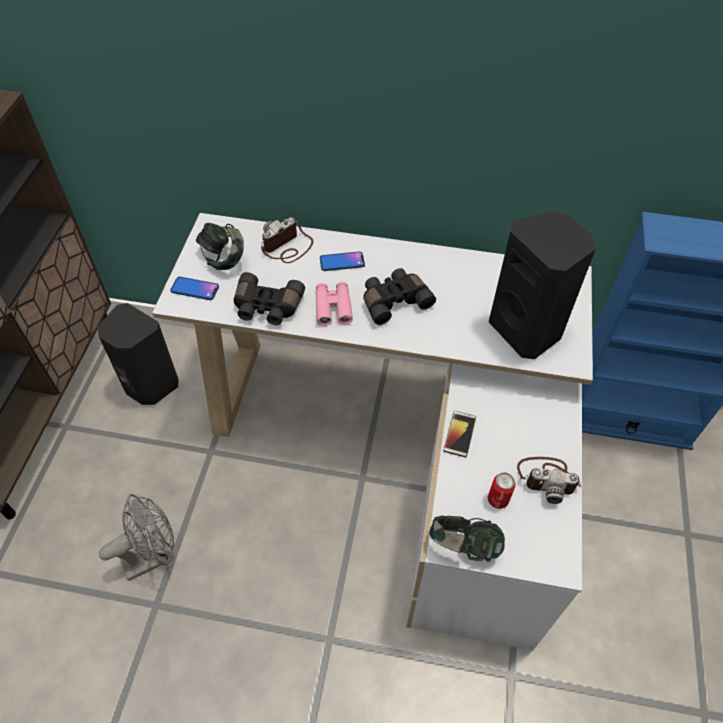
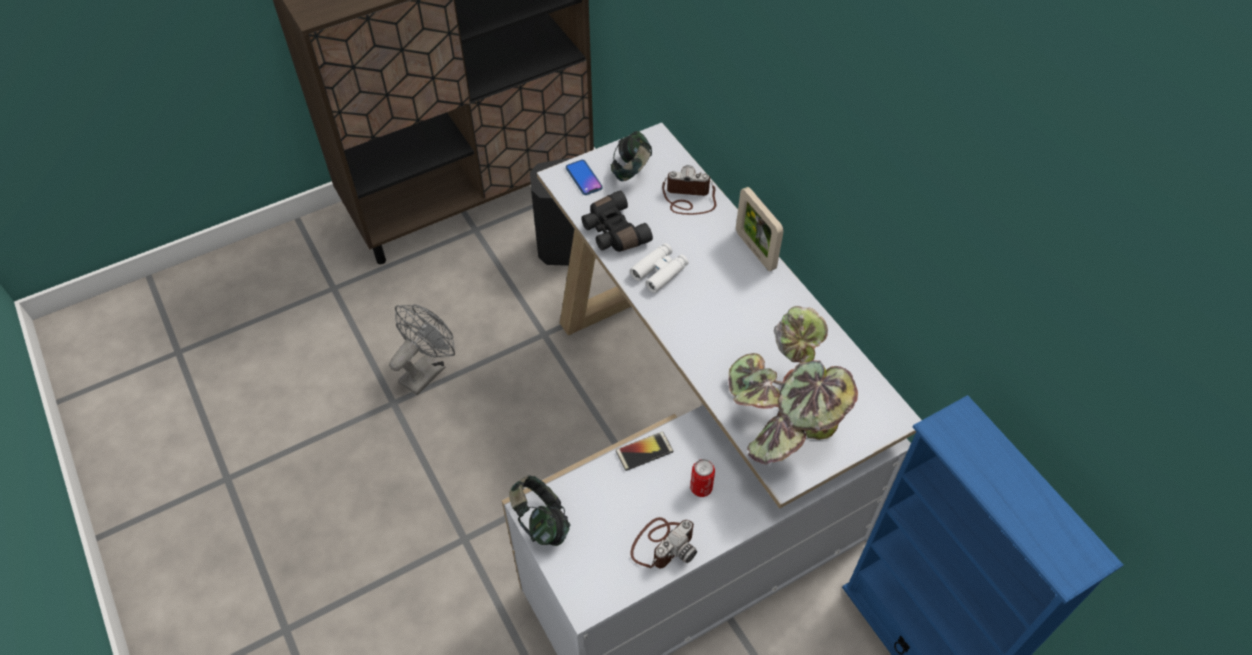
camera: 50 degrees right, 0 degrees up
grey fan [99,494,175,581] -> grey fan turned 75 degrees counterclockwise [389,304,455,395]
pink binoculars [316,282,353,326] -> white binoculars [630,243,688,293]
phone [320,251,365,271] -> none
black binoculars [363,268,436,325] -> none
can [488,473,516,509] -> can moved to [690,459,715,497]
black speaker [489,211,595,359] -> potted plant [728,306,858,464]
camera [517,457,581,504] -> camera turned 105 degrees counterclockwise [630,517,697,568]
none -> picture frame [736,187,784,271]

